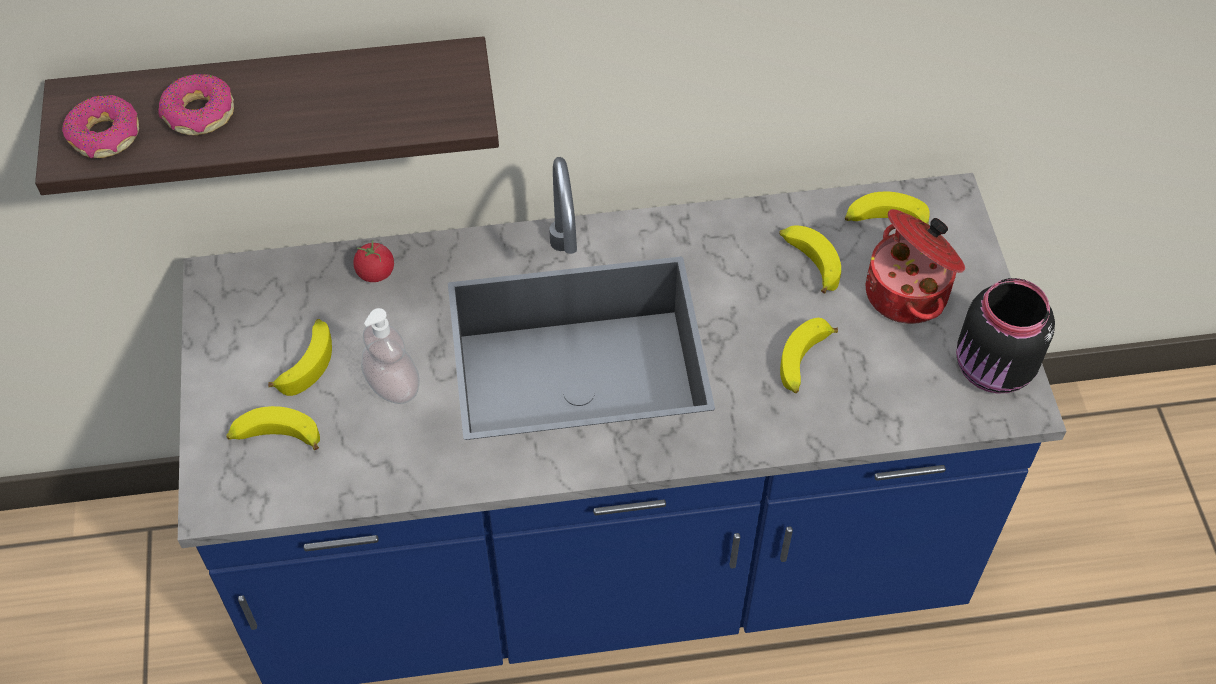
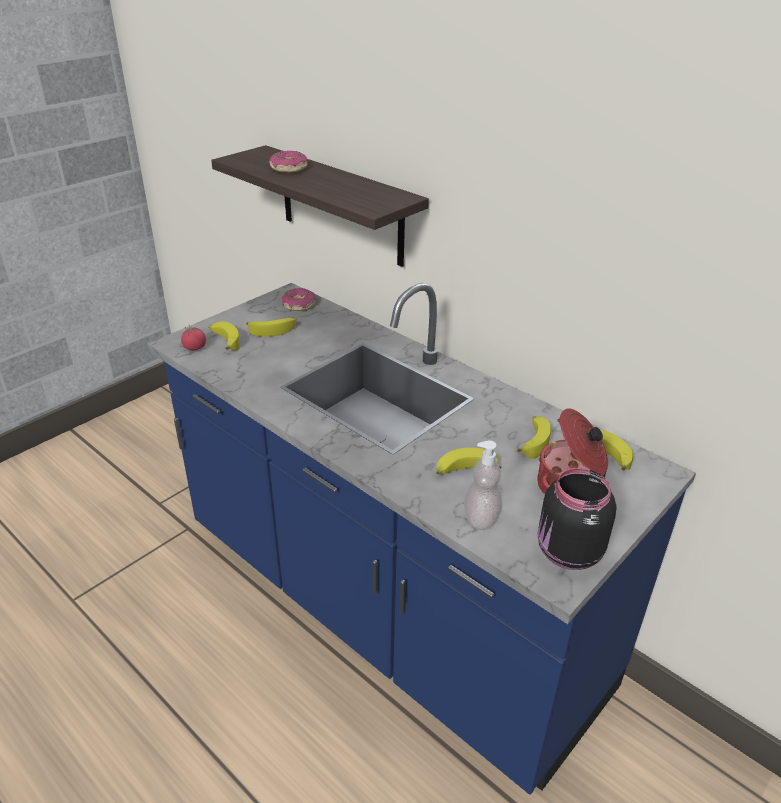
camera: 50 degrees right, 20 degrees down
donut [62,95,139,158] -> donut moved to [282,288,316,311]
tomato [353,240,394,282] -> tomato moved to [181,325,206,350]
soap dispenser [361,308,420,404] -> soap dispenser moved to [464,441,502,530]

